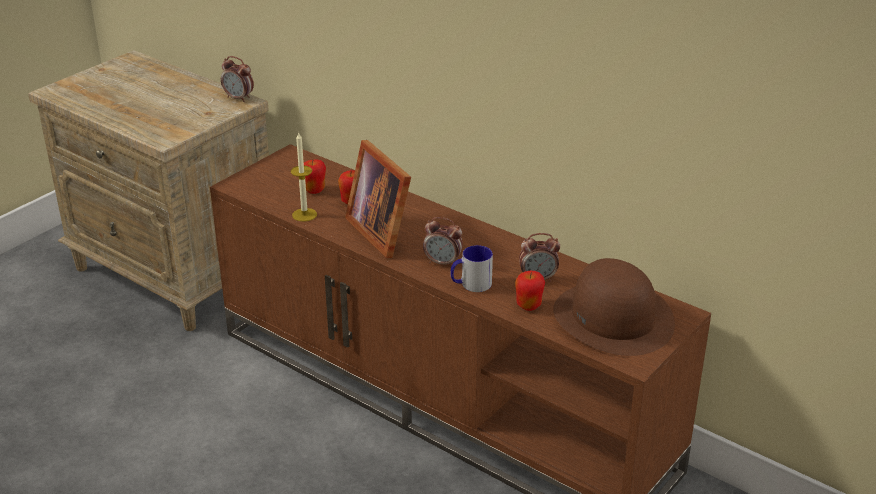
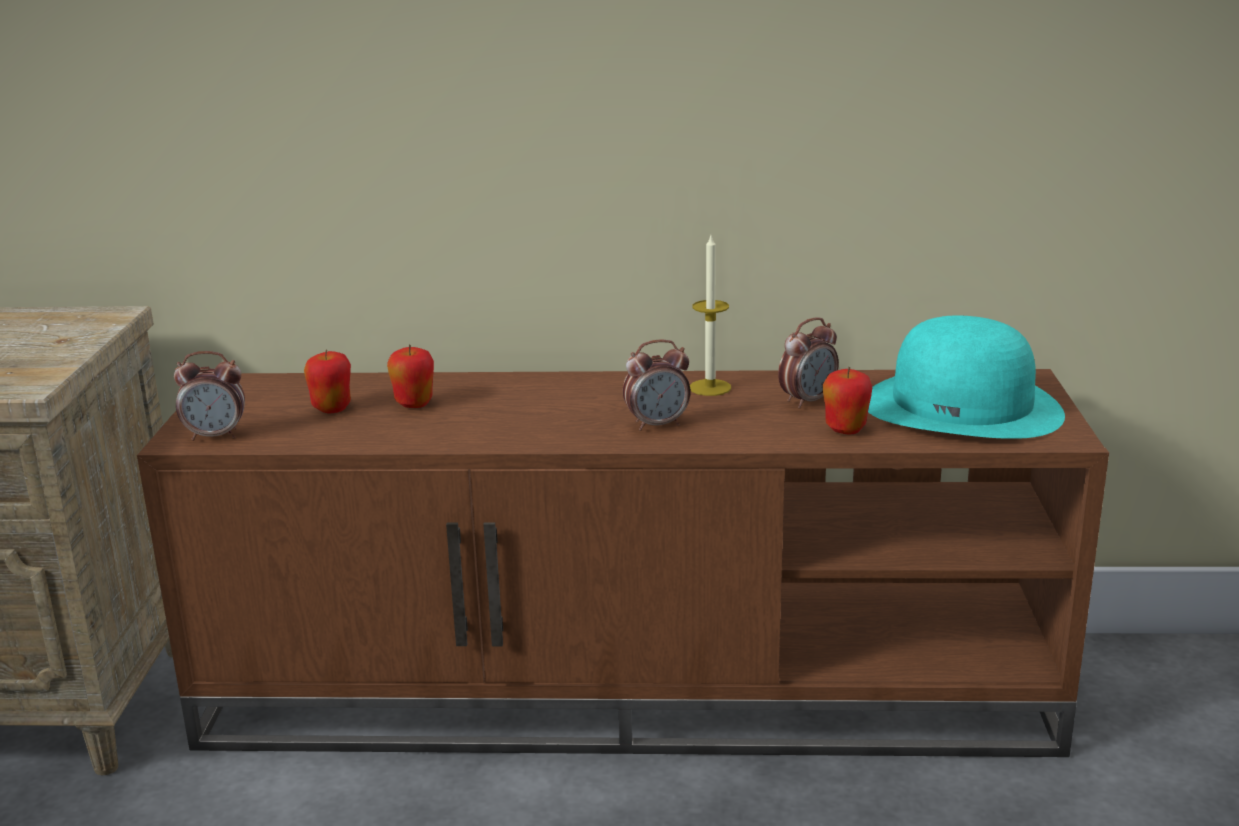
camera: 35 degrees left, 10 degrees down
alarm clock [221,56,254,102] -> alarm clock moved to [174,351,245,441]
candle [291,133,317,222] -> candle moved to [690,236,731,396]
picture frame [345,140,411,258] -> none
mug [450,245,493,292] -> none
brown hat [553,258,675,356] -> turquoise hat [868,316,1065,439]

